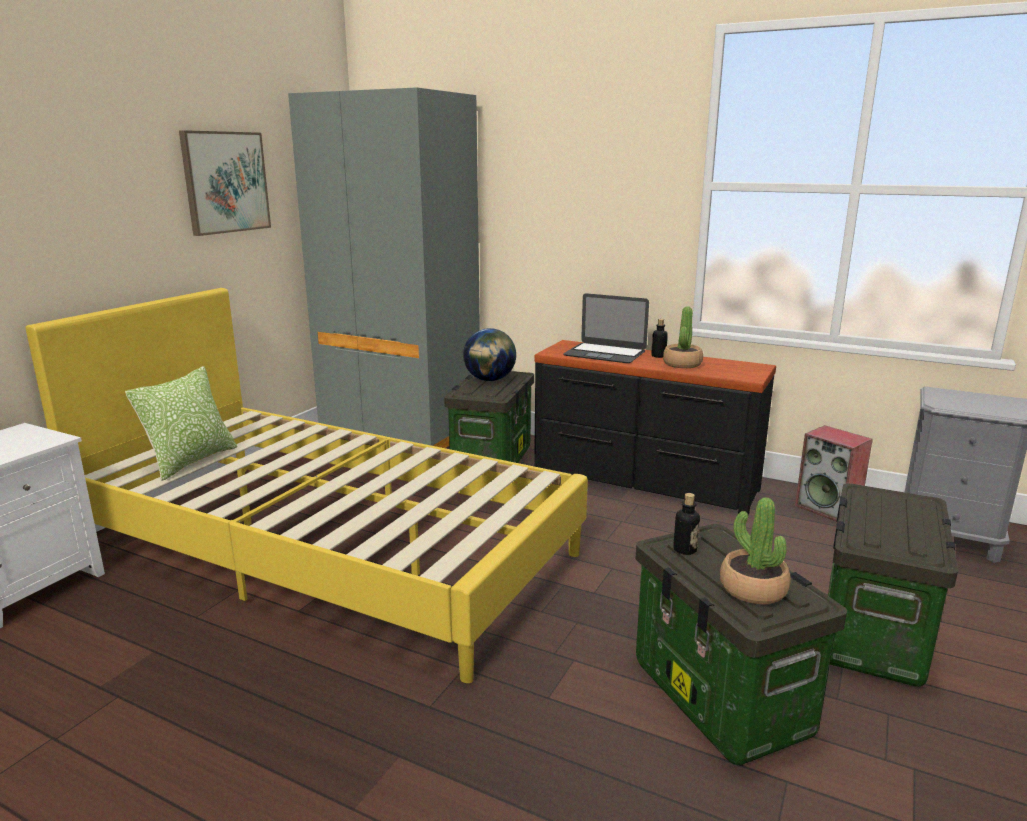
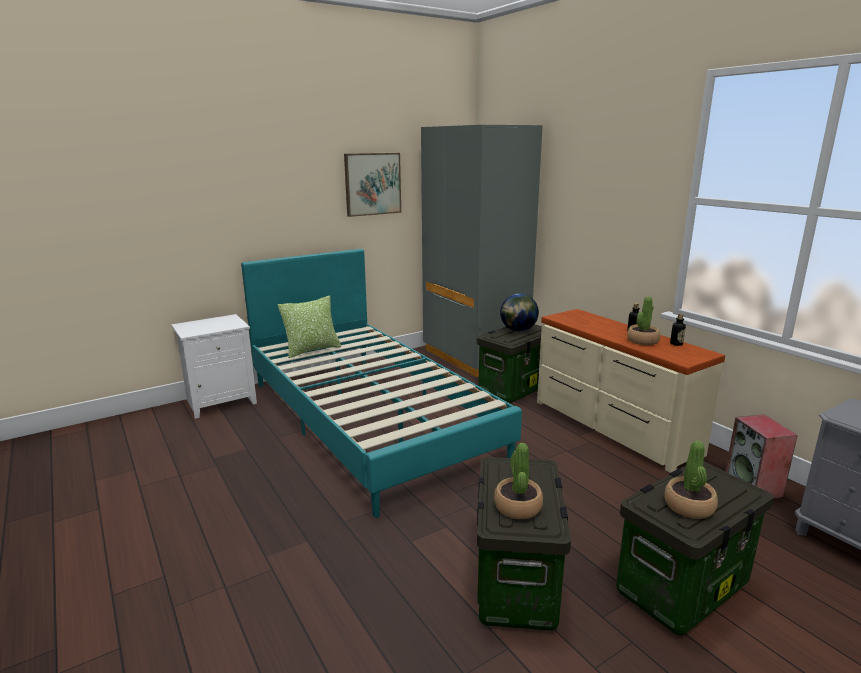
camera: 30 degrees right, 0 degrees up
yellow bed [26,288,588,683] -> turquoise bed [241,249,522,518]
black dresser [534,340,776,515] -> beige dresser [537,309,725,473]
laptop [563,293,649,363] -> none
bottle [673,493,700,555] -> bottle moved to [670,313,686,346]
none -> potted plant [664,441,718,519]

